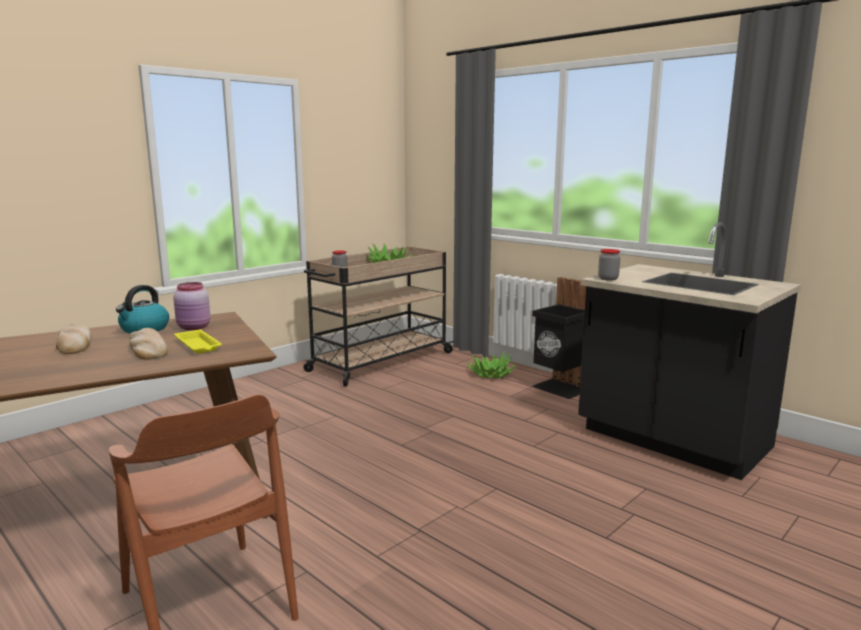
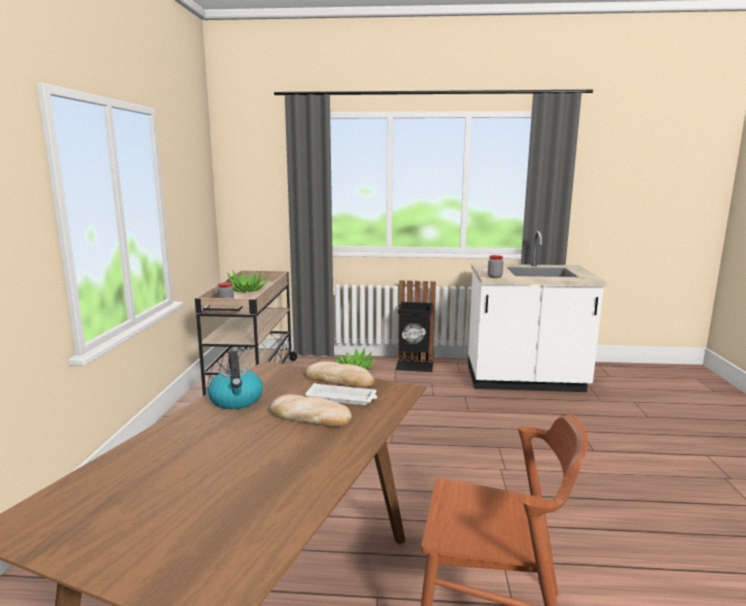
camera: 40 degrees left, 0 degrees up
bread [56,323,91,354] -> bread moved to [305,361,374,387]
pink jar [173,282,211,330] -> none
yellow tray [174,329,222,354] -> white tray [305,383,377,405]
black counter [578,223,801,480] -> white counter [468,231,608,392]

